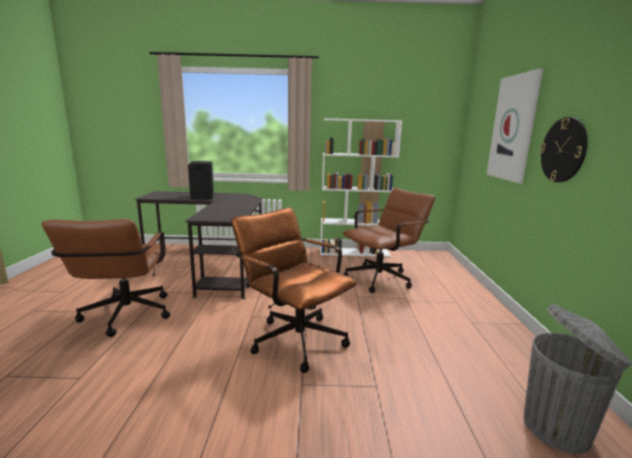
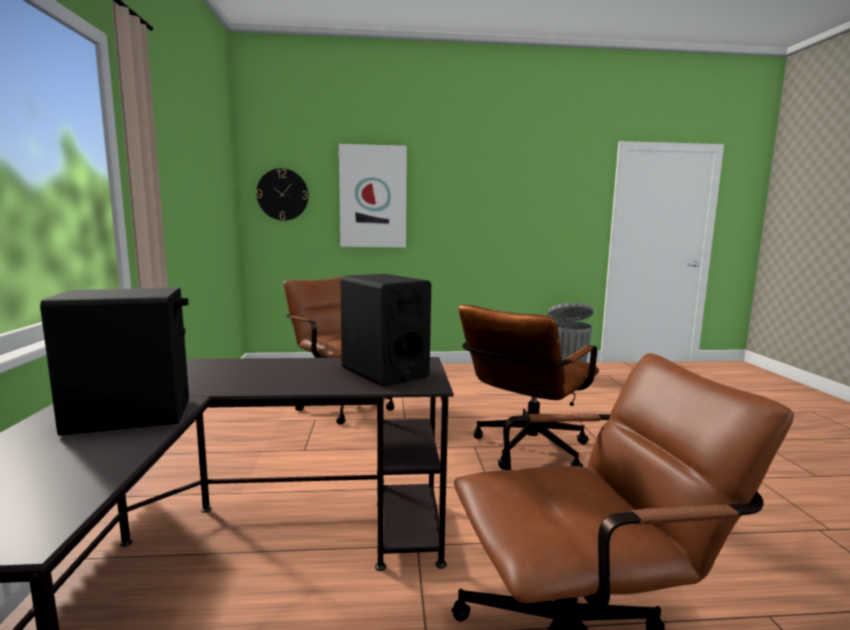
camera: 95 degrees left, 5 degrees down
white bookcase [320,118,402,257] -> none
wall clock [540,117,588,182] -> wall clock moved to [256,168,309,221]
none -> black speaker [340,274,431,387]

